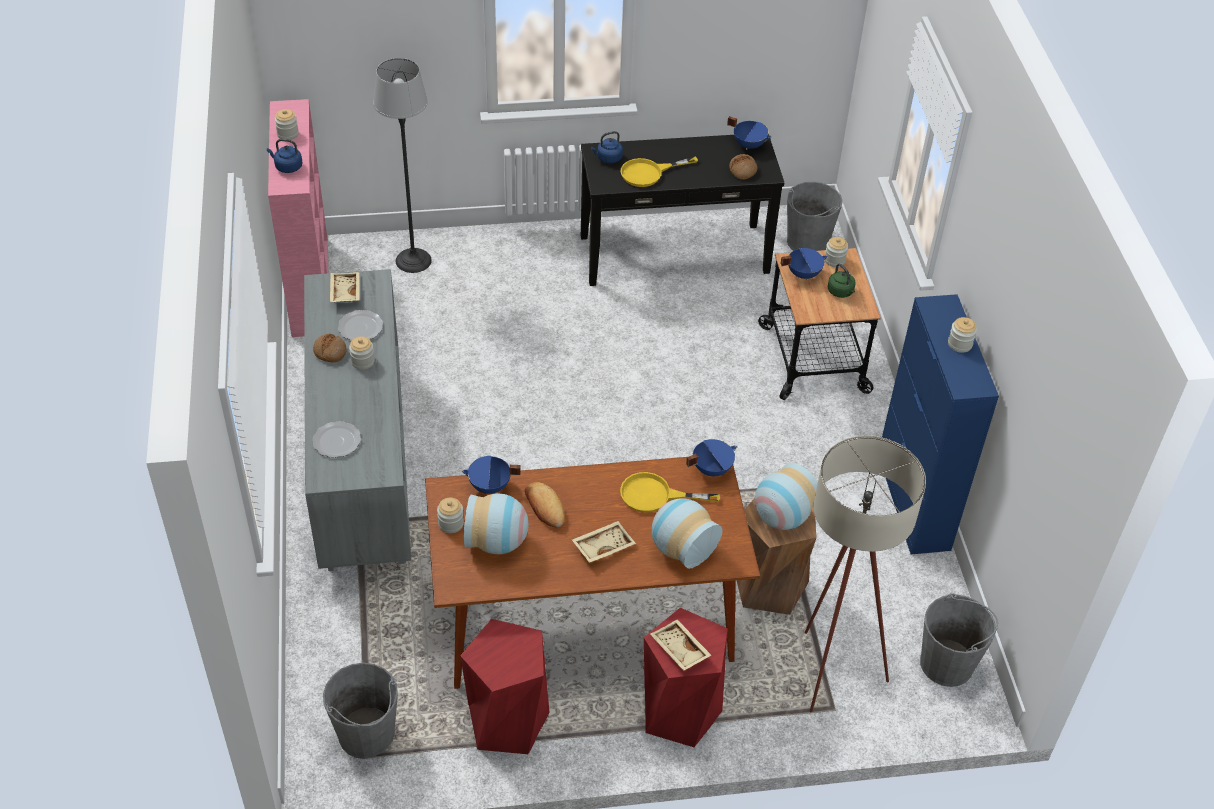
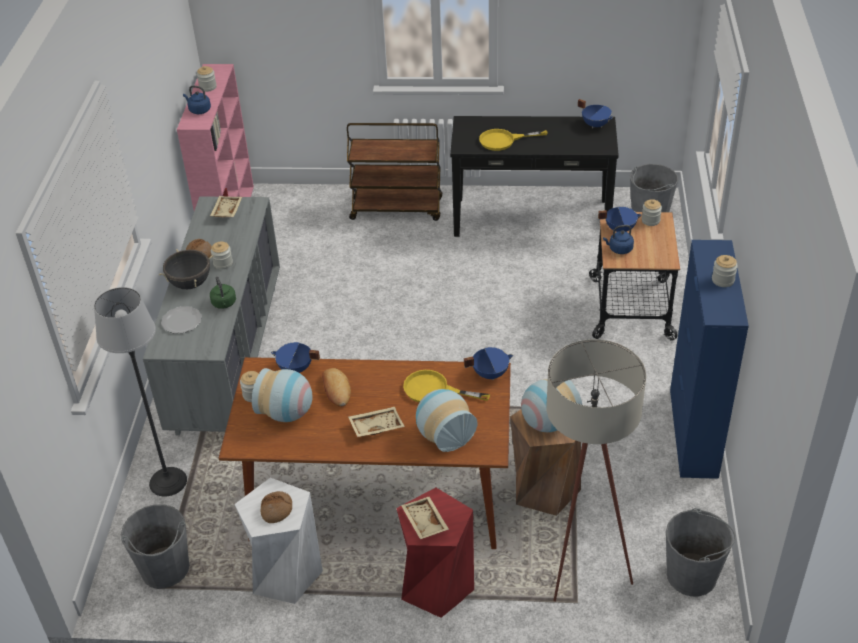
camera: 15 degrees right, 5 degrees down
plate [338,310,383,341] -> none
floor lamp [373,58,432,273] -> floor lamp moved to [94,287,187,497]
red stool [460,619,550,754] -> white stool [235,478,323,604]
blue kettle [590,131,623,163] -> blue kettle moved to [603,225,634,254]
bread [729,154,758,180] -> bread moved to [261,491,292,523]
green kettle [828,264,856,298] -> green kettle moved to [210,276,236,309]
none -> black cooking pot [158,249,214,289]
none -> brown cart [347,123,442,221]

